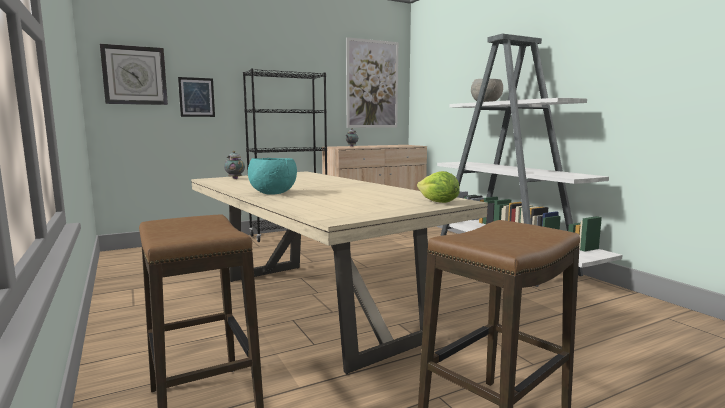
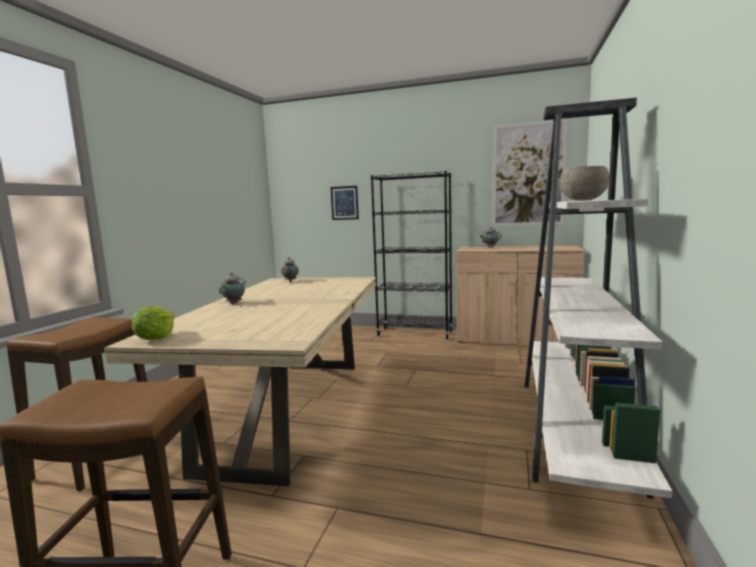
camera: 45 degrees right, 0 degrees up
wall clock [100,44,168,105] -> none
turquoise bowl [248,158,297,195] -> teapot [219,273,246,304]
lettuce [417,171,459,203] -> lettuce moved to [132,306,174,340]

